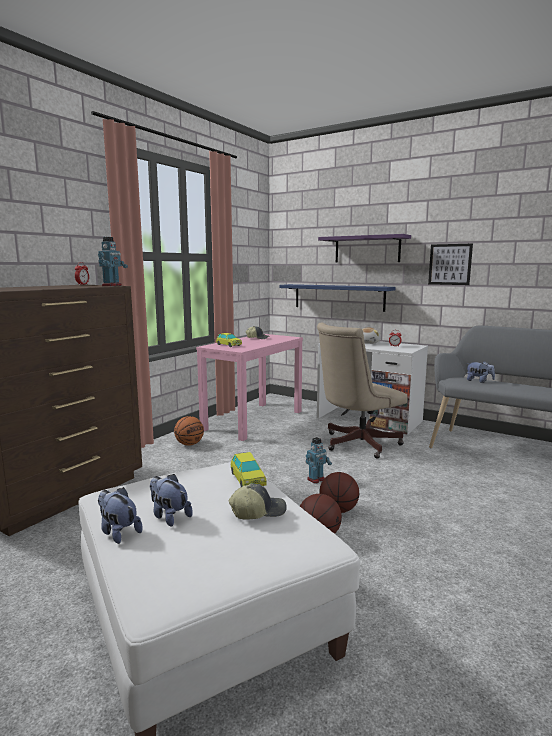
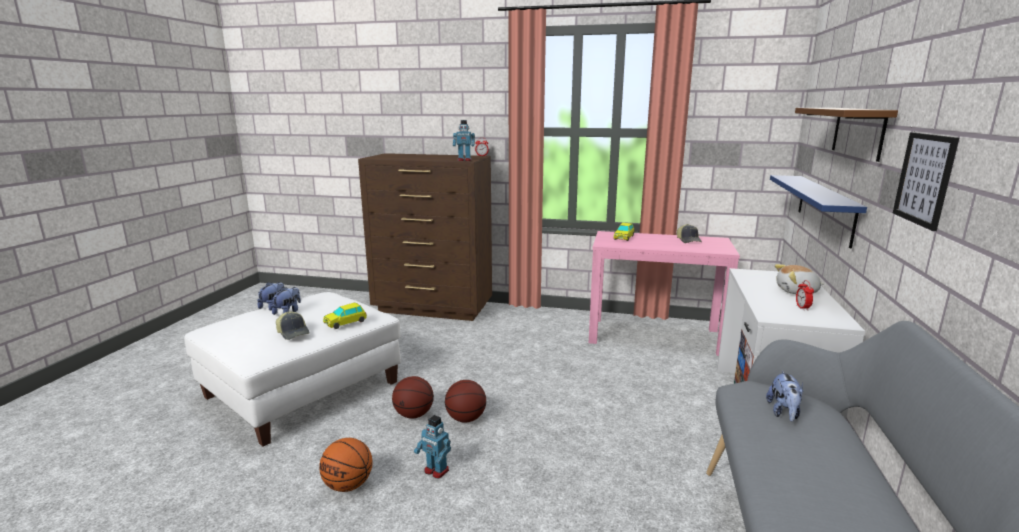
camera: 70 degrees right, 5 degrees up
basketball [174,416,204,446] -> basketball moved to [319,438,373,492]
toy robot [306,437,332,484] -> toy robot moved to [414,415,451,479]
beige office chair [317,323,407,459] -> none
purple shelf [318,234,411,263] -> brown shelf [795,108,898,162]

